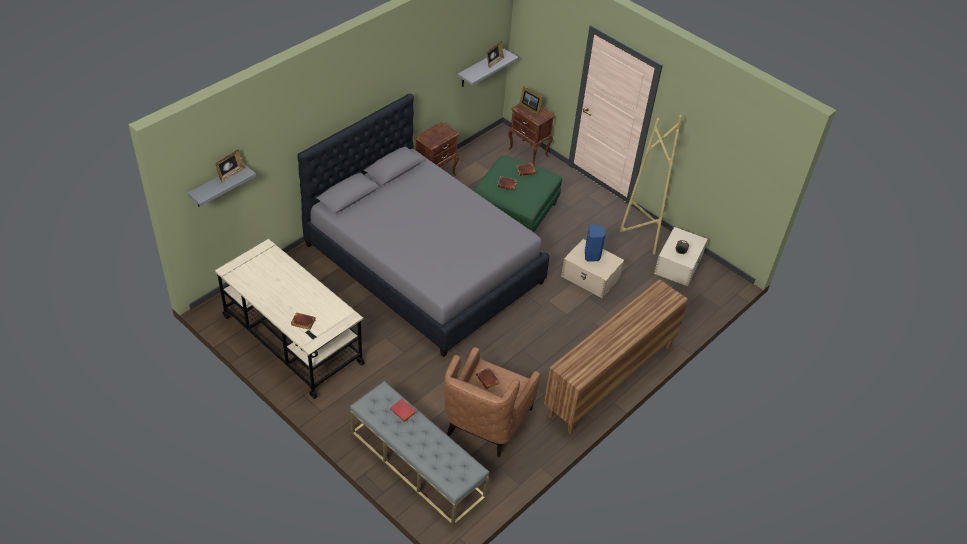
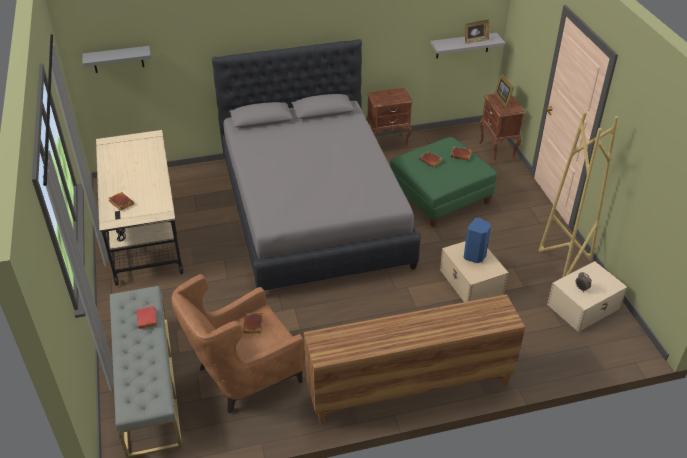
camera: 35 degrees right, 5 degrees down
picture frame [216,149,245,183] -> none

